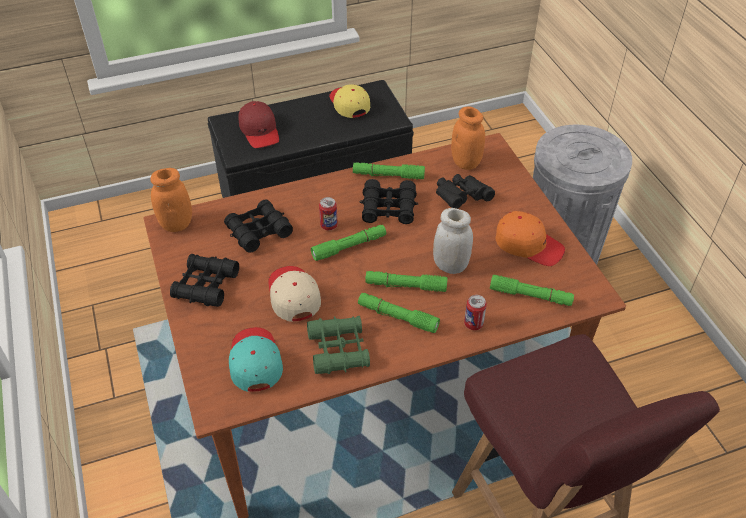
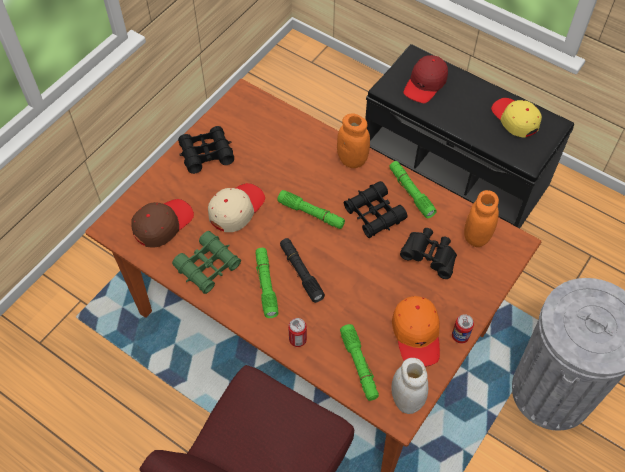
camera: 55 degrees right, 10 degrees up
orange jar [150,168,192,232] -> orange jar moved to [337,113,370,168]
black binoculars [224,200,293,253] -> none
turquoise cap [229,327,283,392] -> brown cap [131,199,194,248]
can [319,197,338,230] -> can moved to [452,314,474,344]
yellow cap [329,84,370,118] -> yellow cap turned 60 degrees counterclockwise [491,98,542,137]
green flashlight [365,271,448,292] -> black flashlight [280,238,325,303]
white jar [433,208,473,274] -> white jar moved to [391,358,428,414]

